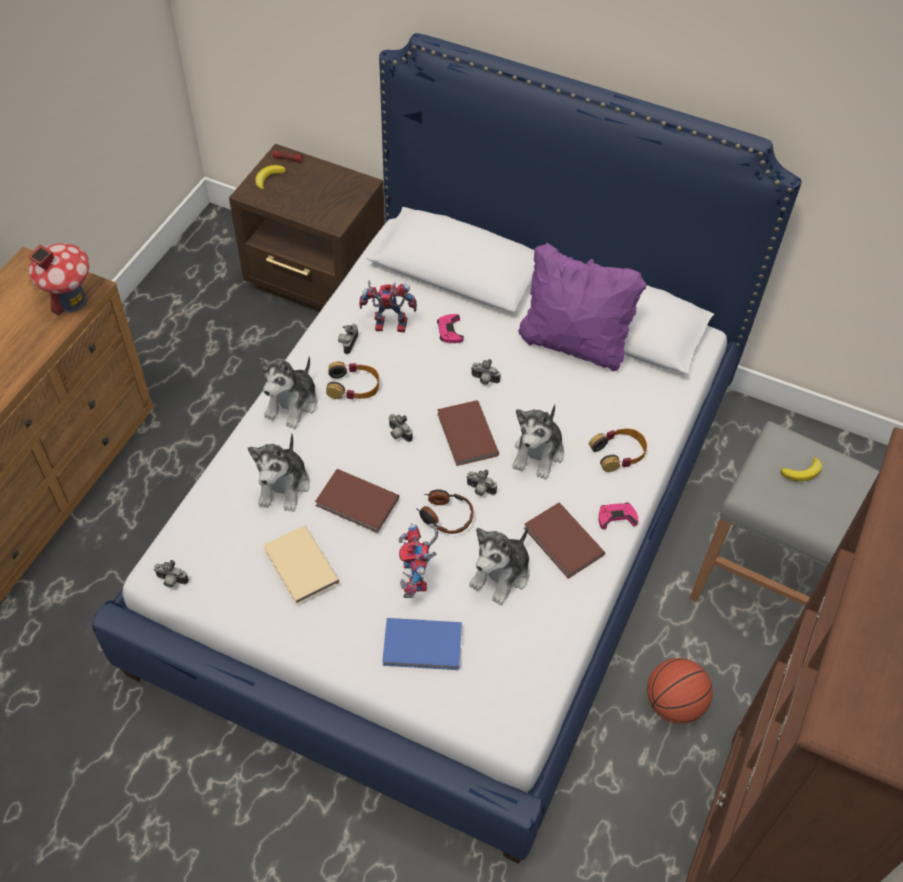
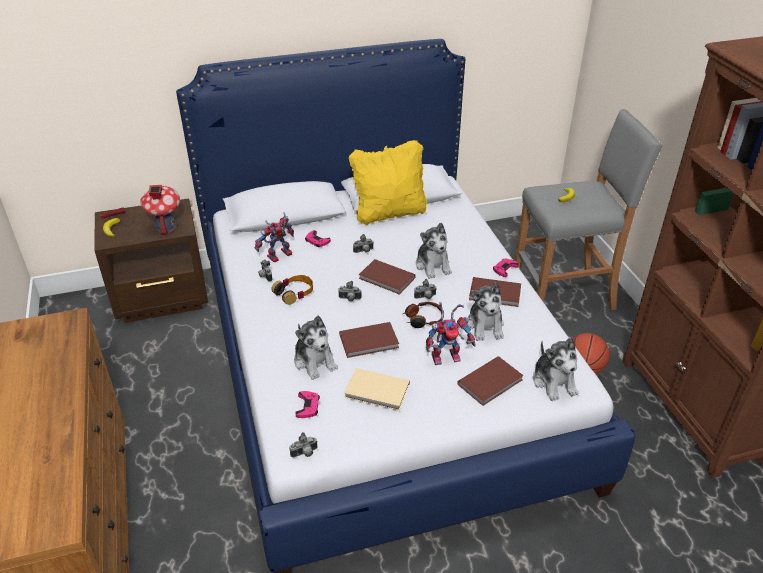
camera: 40 degrees left, 15 degrees down
toy house [27,243,90,316] -> toy house moved to [140,185,180,235]
plush toy [259,356,318,429] -> plush toy moved to [533,337,578,401]
blue book [382,618,462,670] -> brown book [457,356,524,406]
toy robot [399,523,439,598] -> toy robot turned 60 degrees counterclockwise [426,302,475,365]
purple pillow [518,243,646,372] -> yellow pillow [349,140,427,226]
headphones [589,429,647,472] -> none
none -> pink game controller [295,391,320,418]

